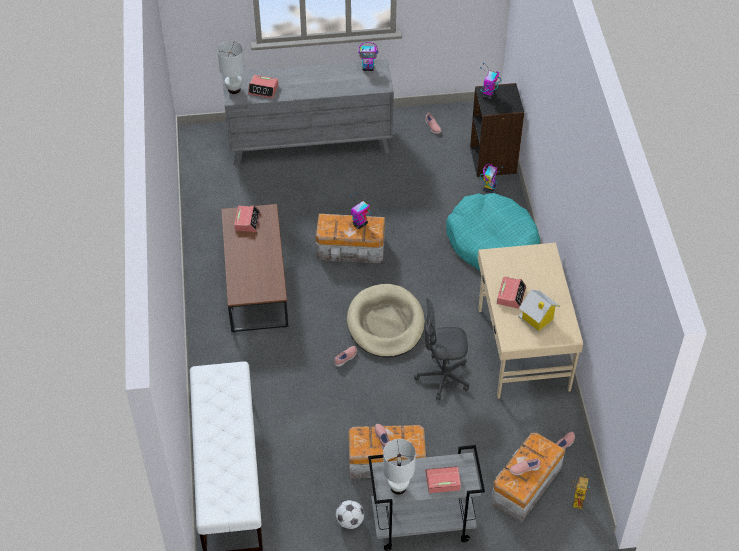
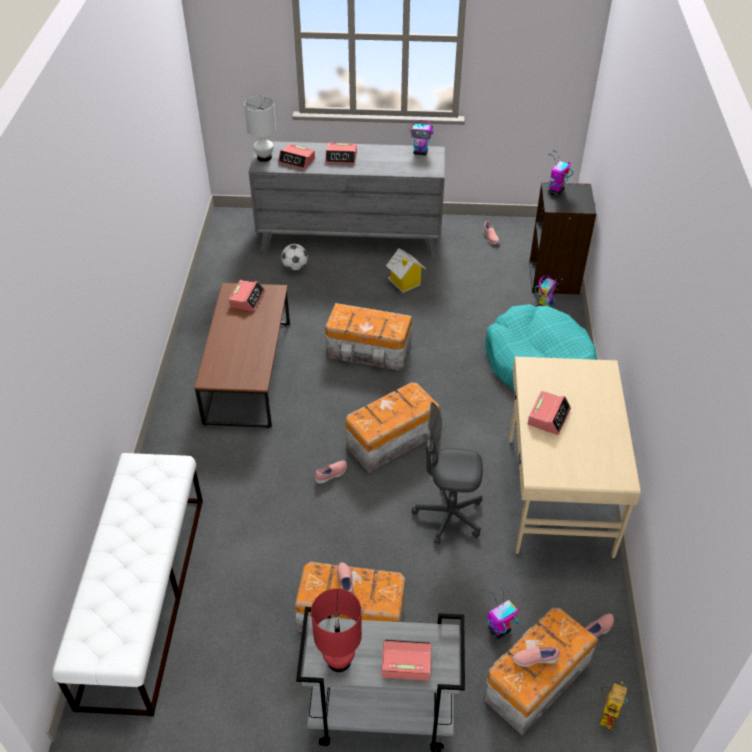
camera: 10 degrees right, 5 degrees down
football [336,500,364,529] -> football moved to [281,244,308,270]
beige dog bed [347,284,425,358] -> storage box [345,382,441,473]
toy robot [351,192,371,229] -> toy robot moved to [488,586,519,640]
white table lamp [383,439,416,495] -> red table lamp [311,588,362,672]
toy house [518,290,560,333] -> toy house moved to [386,248,426,293]
none -> alarm clock [326,143,357,165]

